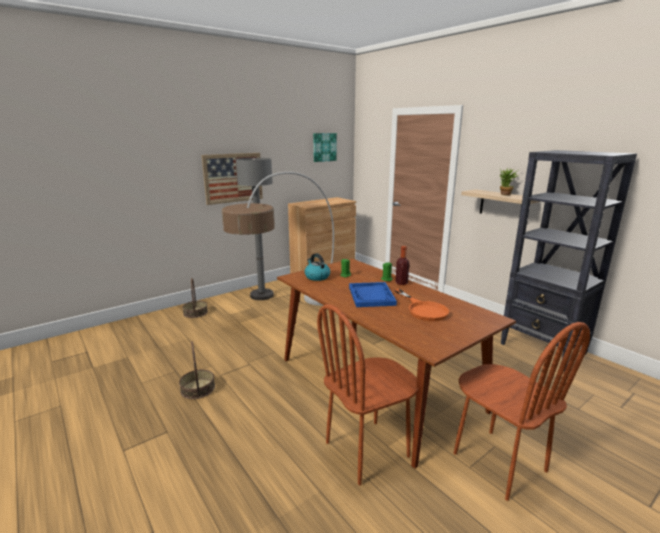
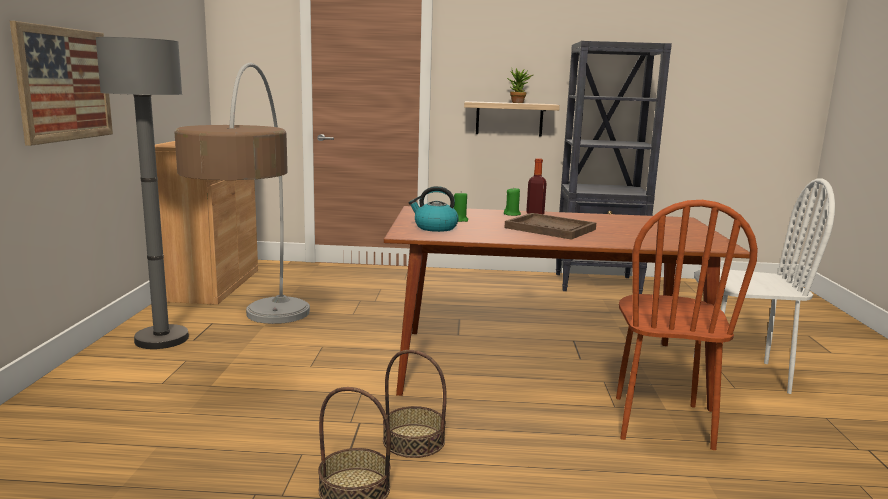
camera: 50 degrees left, 5 degrees down
basket [182,278,208,318] -> basket moved to [383,350,447,458]
picture [313,133,337,162] -> none
blue tray [349,282,397,307] -> brown tray [504,213,596,240]
orange frying pan [395,289,449,321] -> none
brown chair [454,322,590,501] -> white chair [693,178,835,394]

